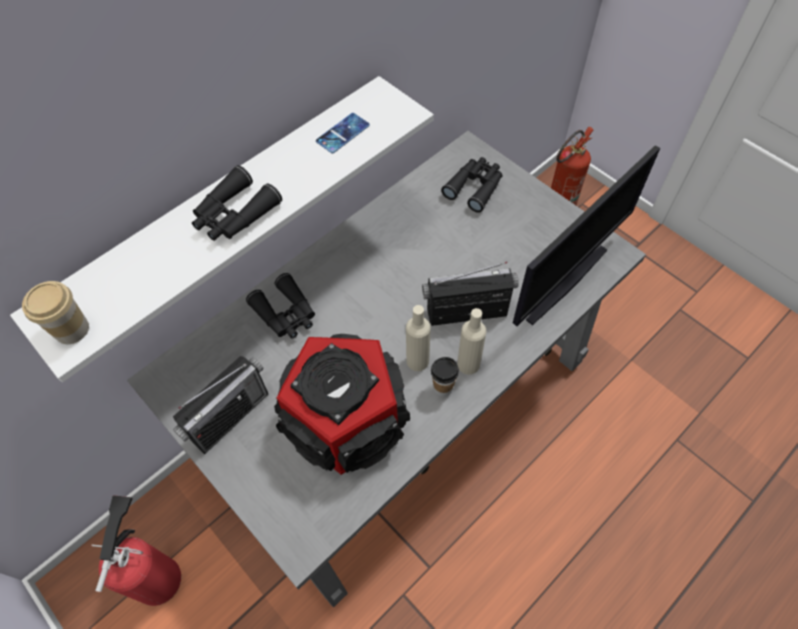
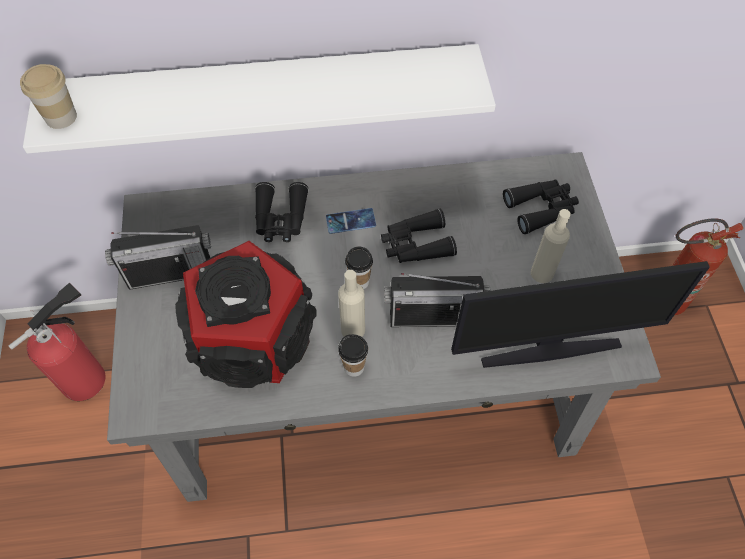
camera: 35 degrees right, 0 degrees up
black binoculars [192,165,282,241] -> black binoculars moved to [381,209,457,263]
phone [316,113,370,153] -> phone moved to [326,208,376,234]
radio [422,262,519,326] -> radio turned 150 degrees clockwise [384,273,491,327]
beige bottle [457,308,486,374] -> beige bottle moved to [531,209,571,283]
none -> cup [345,246,373,289]

